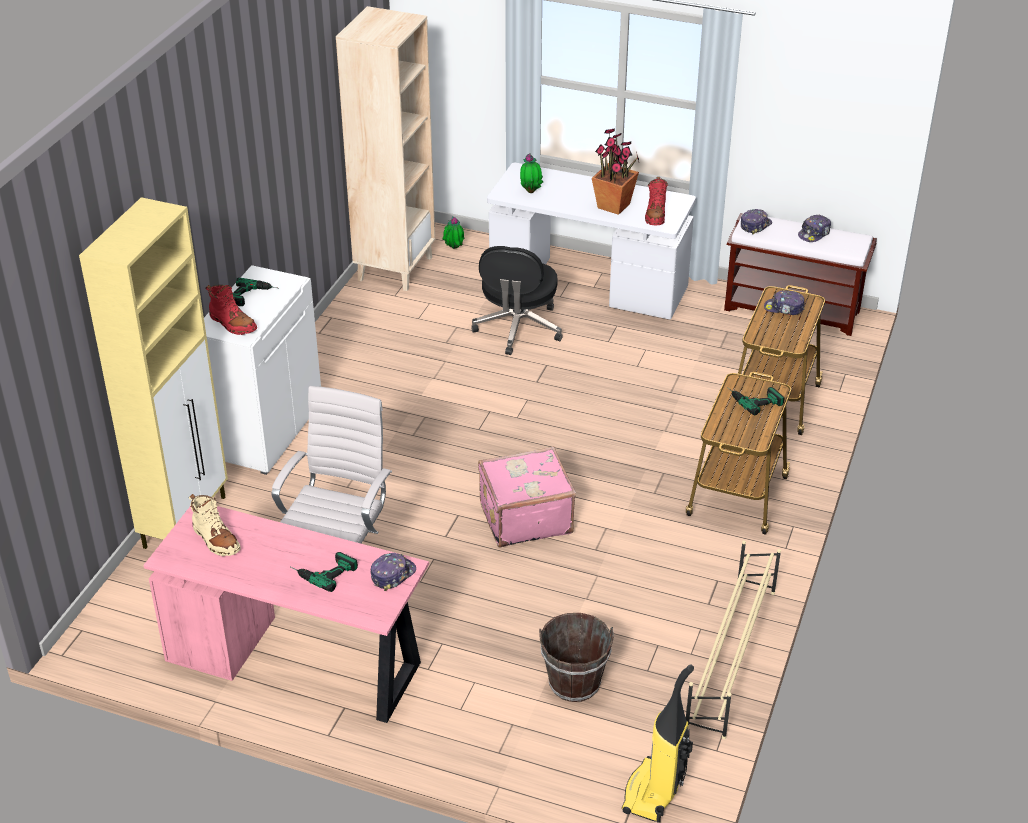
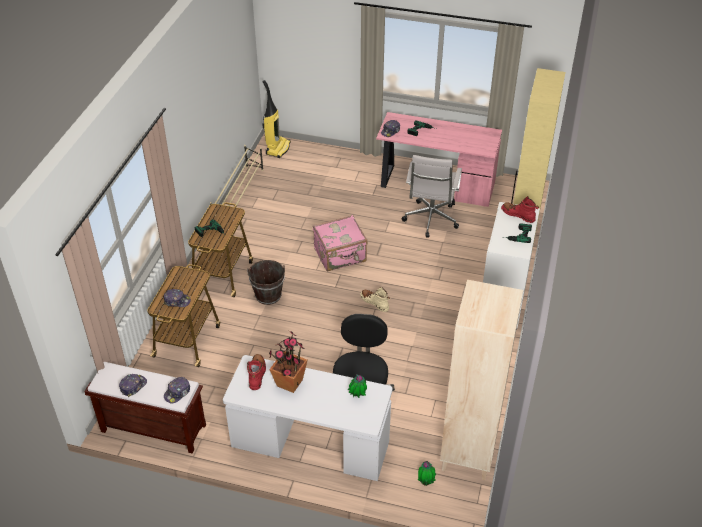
camera: 175 degrees right, 5 degrees up
beige boot [189,494,241,556] -> beige boot moved to [360,287,390,312]
brown bucket [539,613,614,702] -> brown bucket moved to [247,260,285,305]

